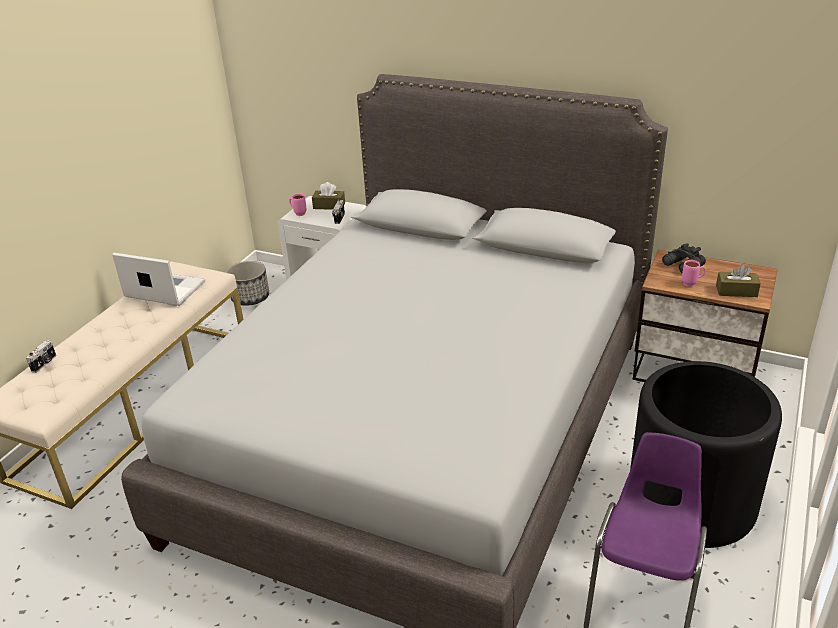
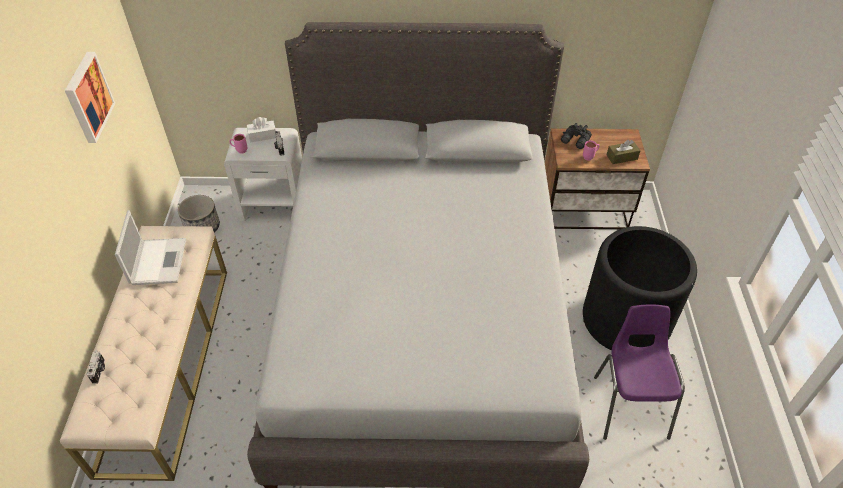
camera: 25 degrees left, 15 degrees up
laptop [112,253,205,306] -> laptop turned 90 degrees clockwise [115,210,186,285]
brown tissue box [312,182,345,210] -> white tissue box [247,117,276,143]
none -> picture [65,52,115,143]

